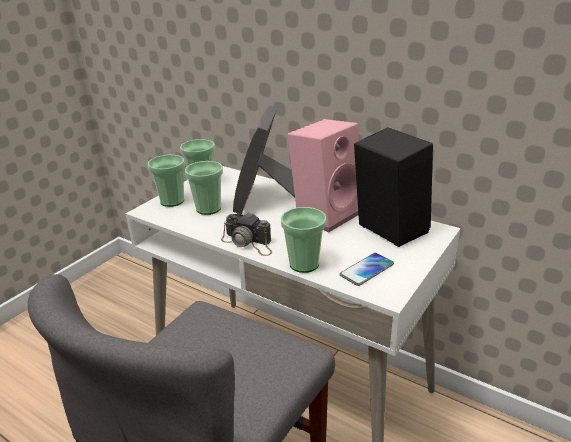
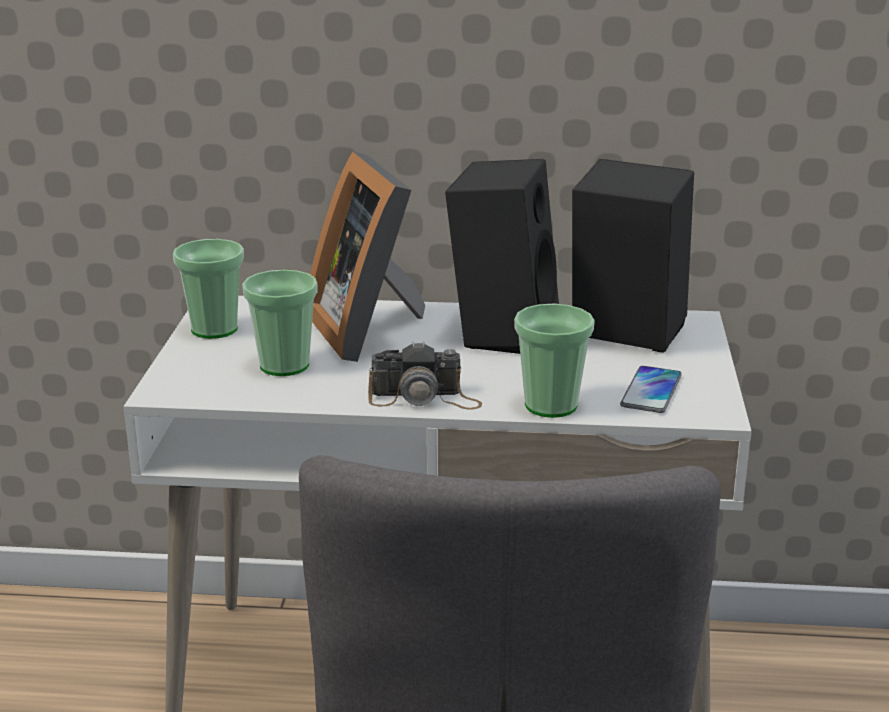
camera: 30 degrees left, 5 degrees down
cup [148,155,185,207] -> none
pink speaker [287,119,359,232] -> black speaker [445,159,559,354]

